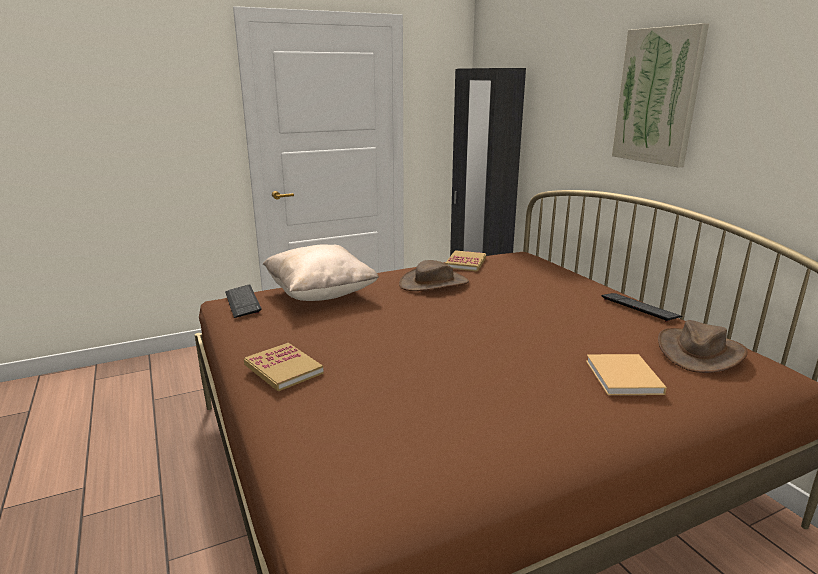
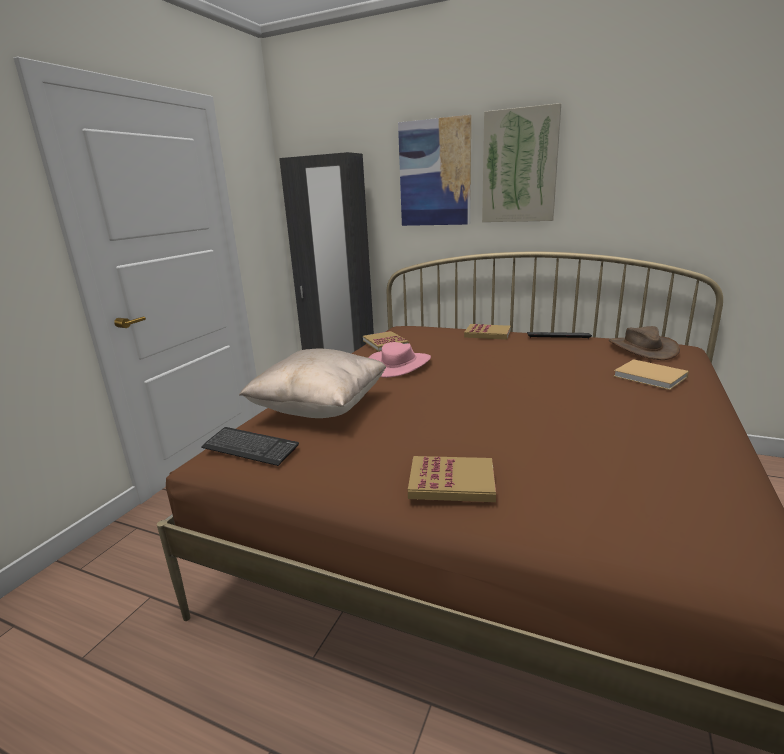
camera: 40 degrees left, 0 degrees up
brown hat [399,260,469,291] -> pink hat [369,342,431,378]
none -> picture [398,115,471,226]
none -> book [464,324,511,340]

